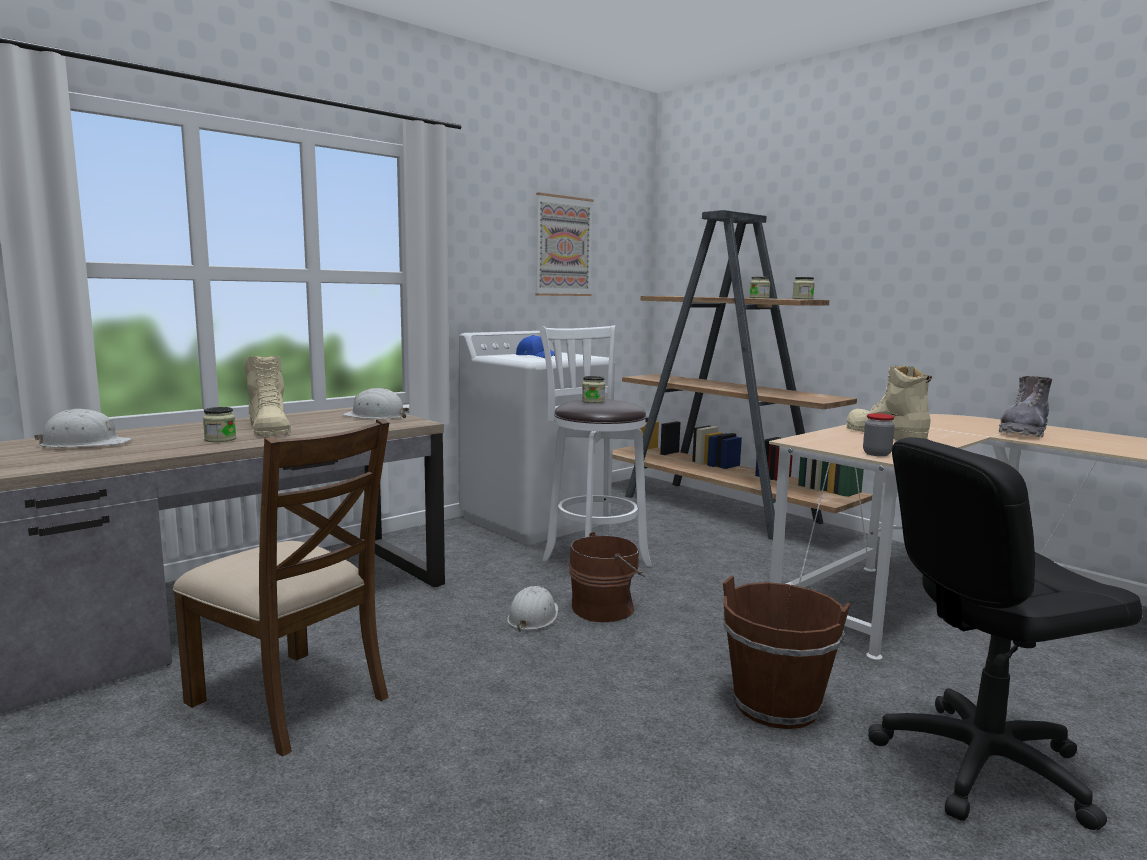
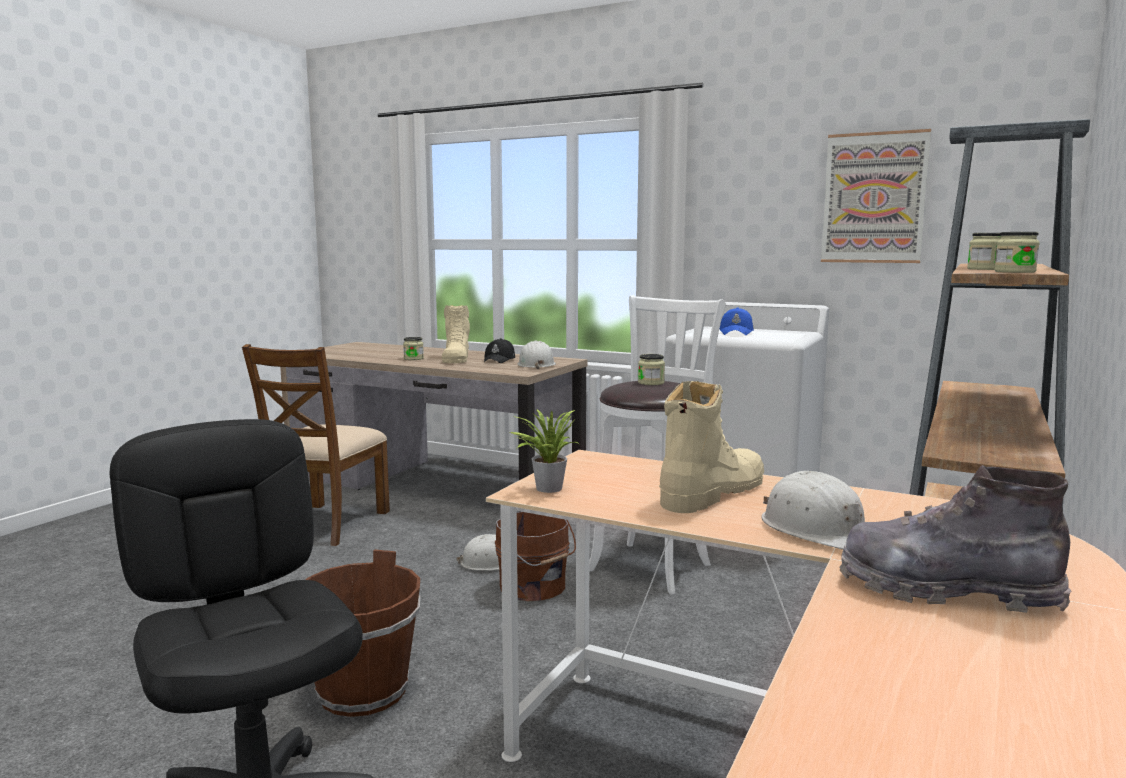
camera: 70 degrees right, 0 degrees up
white hard hat [34,409,132,448] -> white hard hat moved to [761,471,865,550]
beige boot [244,355,291,436] -> beige boot turned 45 degrees counterclockwise [442,305,470,363]
jar [863,413,895,456] -> potted plant [510,409,579,493]
none -> black cap [484,338,515,363]

